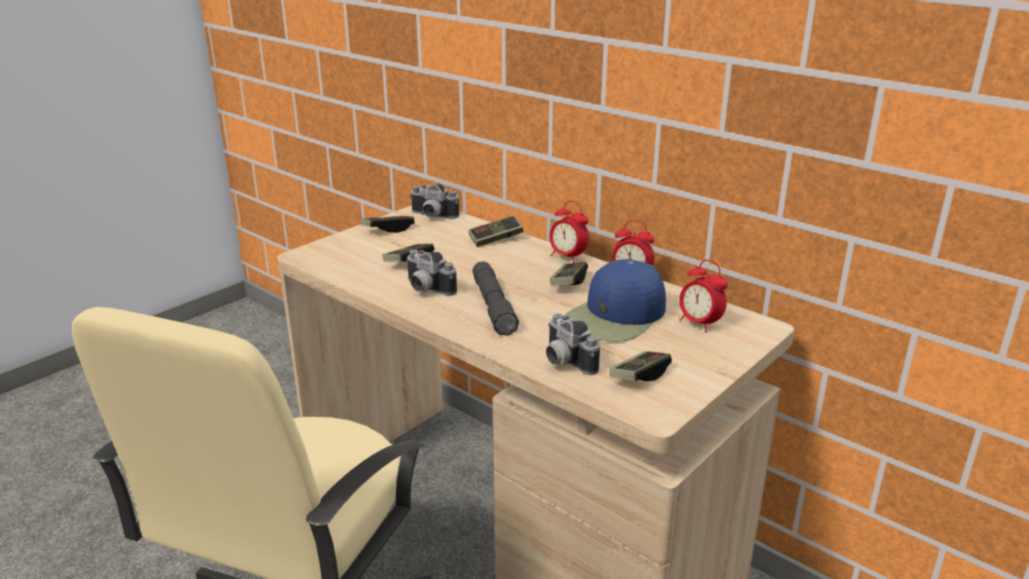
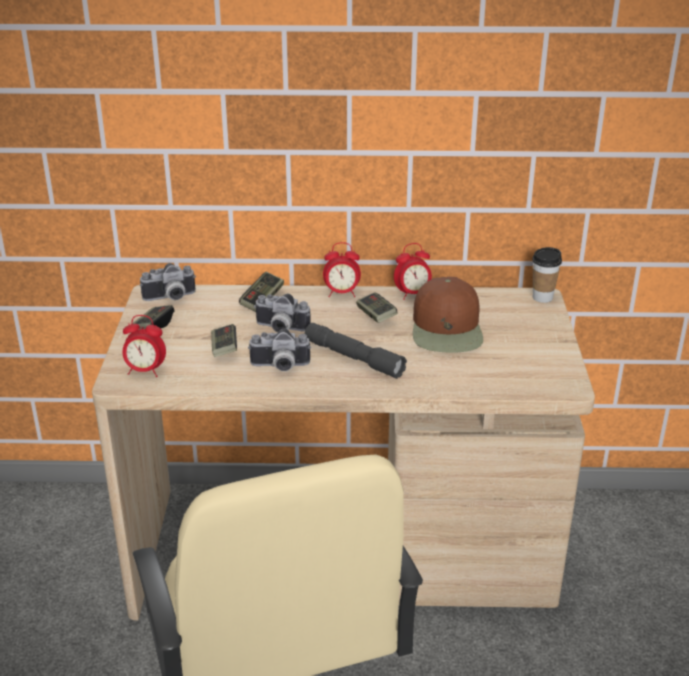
camera: 40 degrees left, 5 degrees up
camera [546,313,600,375] -> camera moved to [254,294,311,333]
blue cap [565,259,666,342] -> brown cap [413,277,483,352]
game controller [610,351,672,381] -> none
alarm clock [679,260,728,333] -> alarm clock moved to [122,315,166,377]
none -> cup [532,247,562,303]

